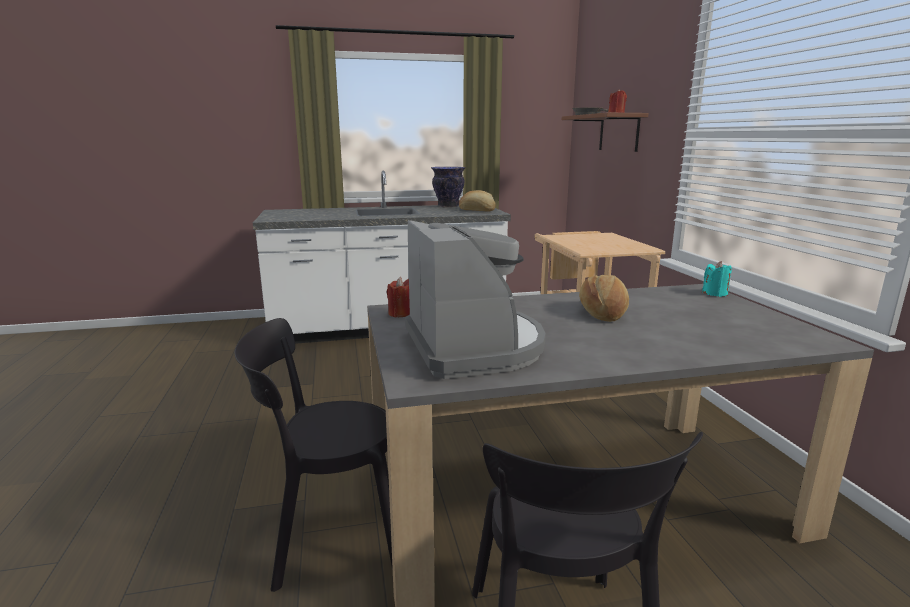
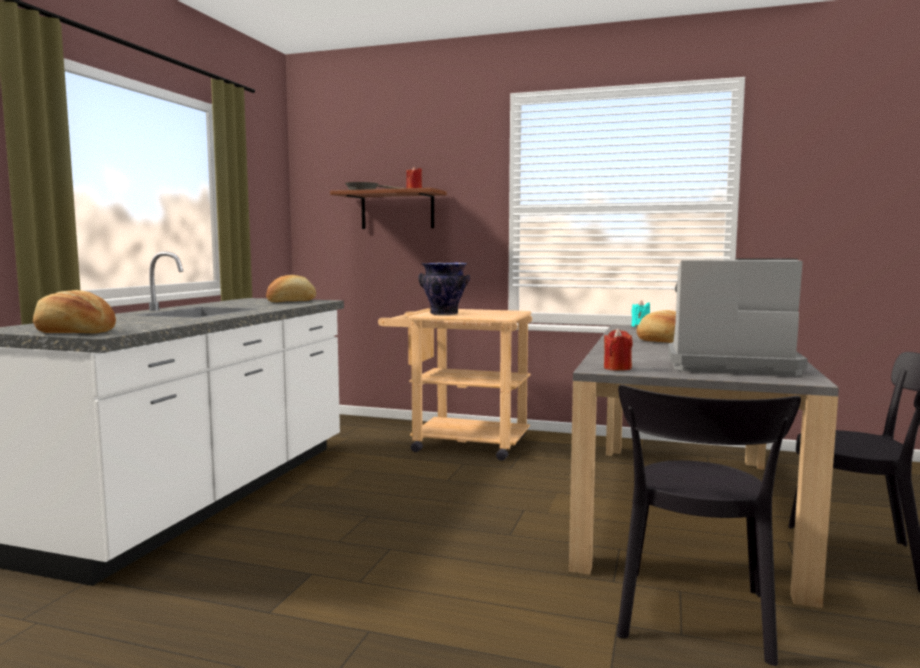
camera: 60 degrees left, 10 degrees down
vase [431,167,466,208] -> vase moved to [418,262,470,315]
none -> bread [33,290,116,333]

